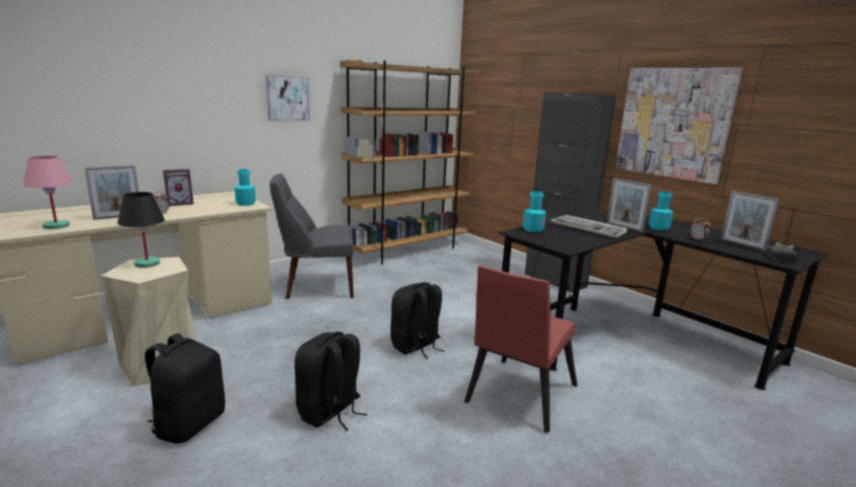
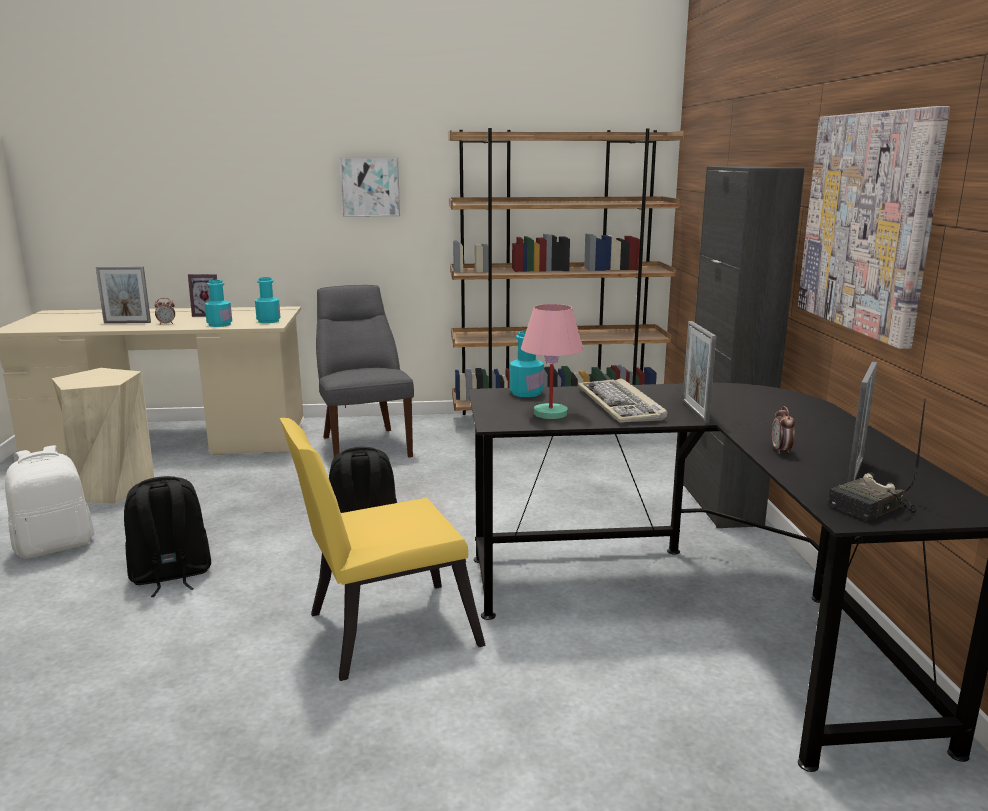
camera: 35 degrees right, 0 degrees up
pink table lamp [23,156,73,229] -> pink table lamp moved to [521,304,584,419]
black table lamp [118,192,165,268] -> none
black backpack [145,333,225,444] -> white backpack [5,445,95,559]
grey chair [270,174,354,299] -> grey chair turned 45 degrees clockwise [316,285,414,457]
red chair [464,265,577,433] -> yellow chair [280,418,486,681]
turquoise bottle [649,191,673,230] -> turquoise bottle moved to [205,280,232,327]
picture frame [720,191,780,251] -> picture frame turned 150 degrees counterclockwise [847,362,877,483]

